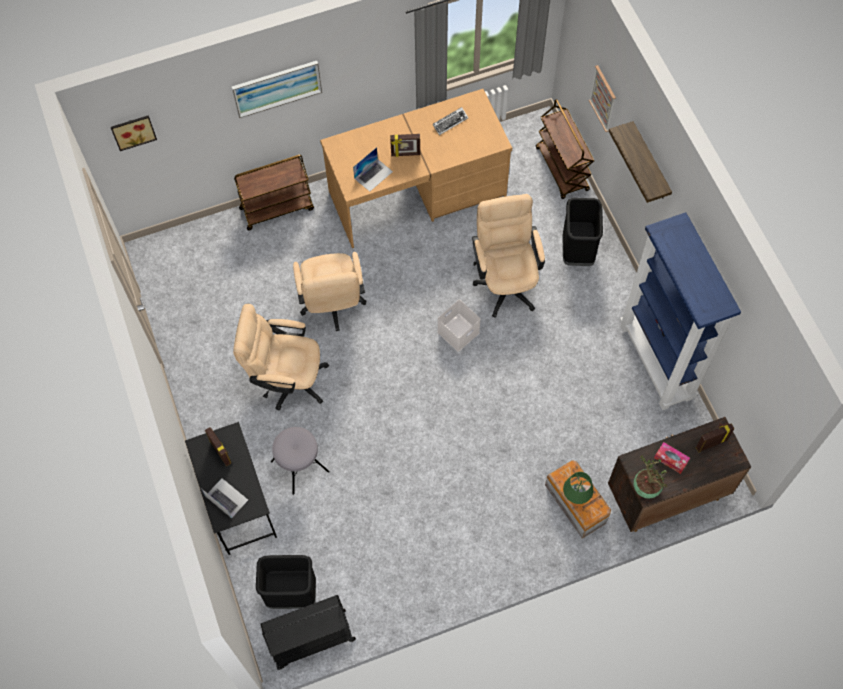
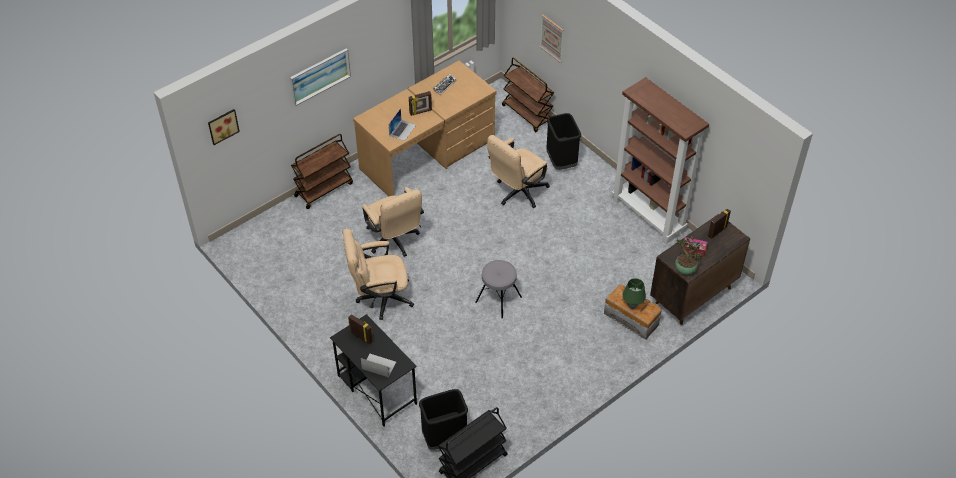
camera: 20 degrees left, 15 degrees down
grey stool [271,427,330,495] -> grey stool moved to [475,260,522,318]
white storage box [437,300,481,352] -> none
beige office chair [472,194,545,318] -> beige office chair turned 105 degrees counterclockwise [487,135,550,208]
shelf [609,121,672,203] -> none
blue bookcase [620,212,741,410] -> brown bookcase [612,77,709,244]

